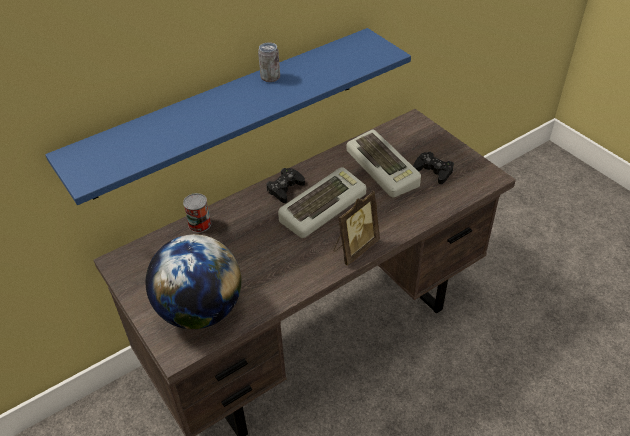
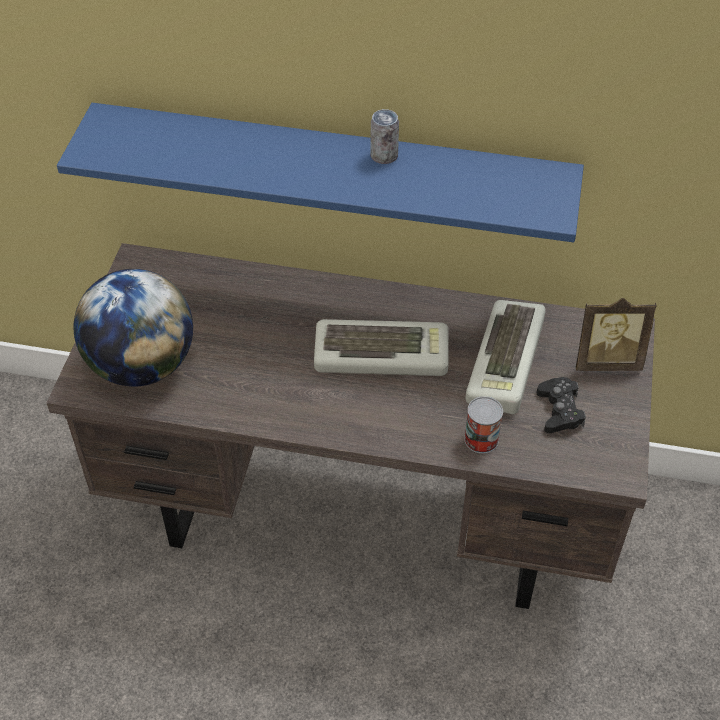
camera: 45 degrees right, 5 degrees up
can [183,193,211,233] -> can moved to [464,396,503,453]
black game controller [266,168,305,203] -> none
picture frame [333,190,380,266] -> picture frame moved to [576,298,657,371]

